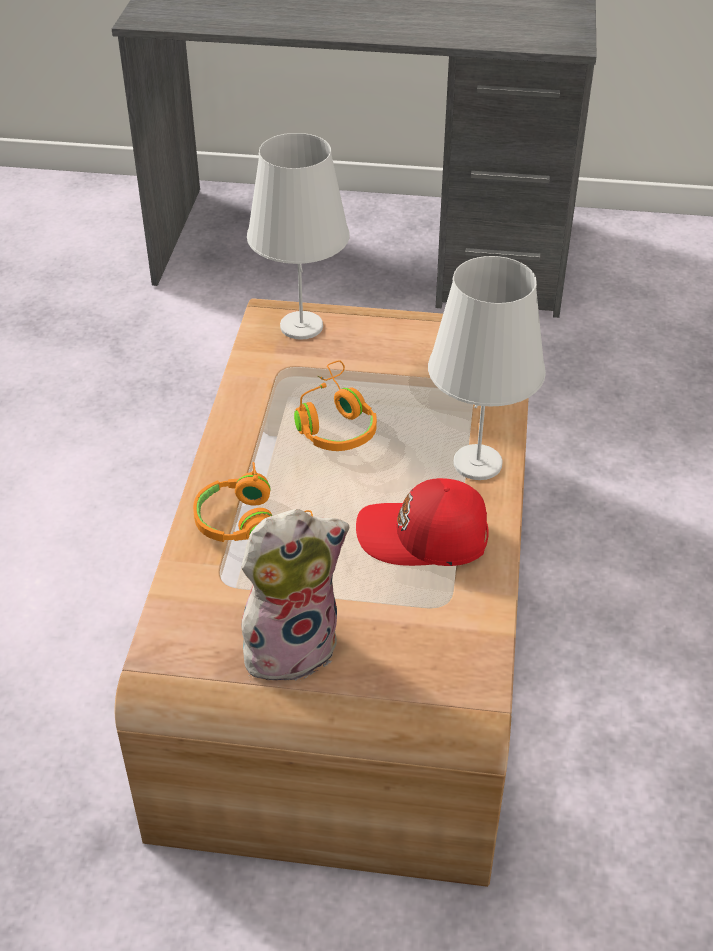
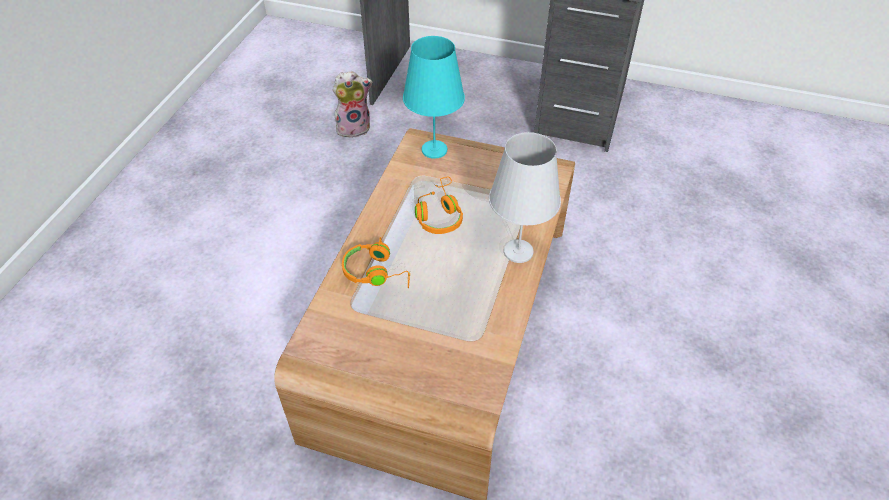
camera: 10 degrees right, 5 degrees up
plush toy [242,509,349,687] -> plush toy moved to [333,71,372,138]
white table lamp [247,133,350,340] -> turquoise table lamp [403,36,465,159]
red cap [356,478,489,566] -> none

